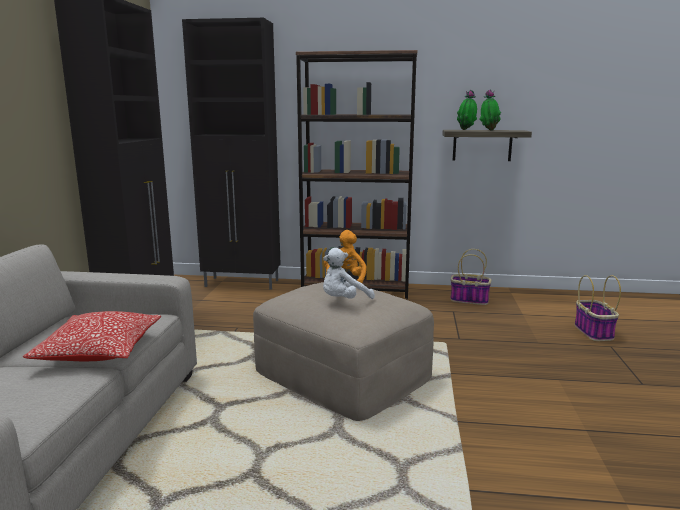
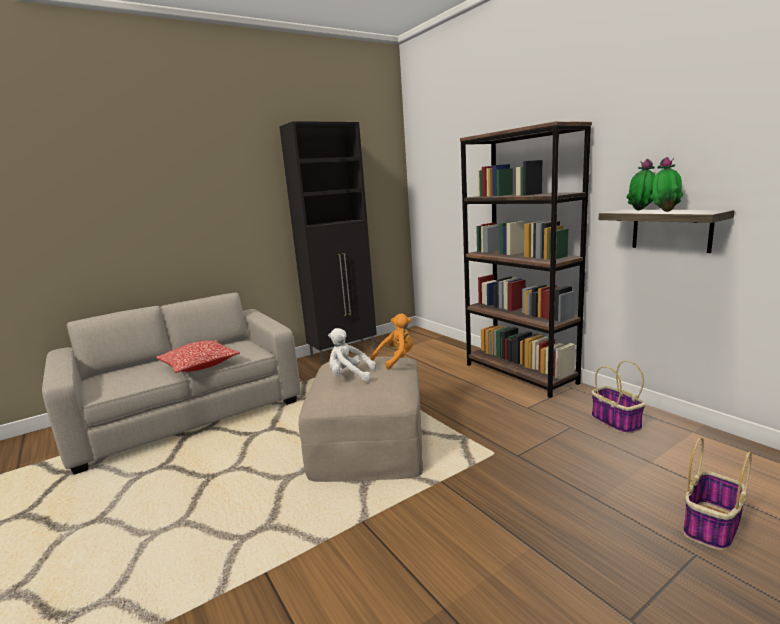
camera: 50 degrees right, 0 degrees up
black cabinet [182,18,281,290] -> none

